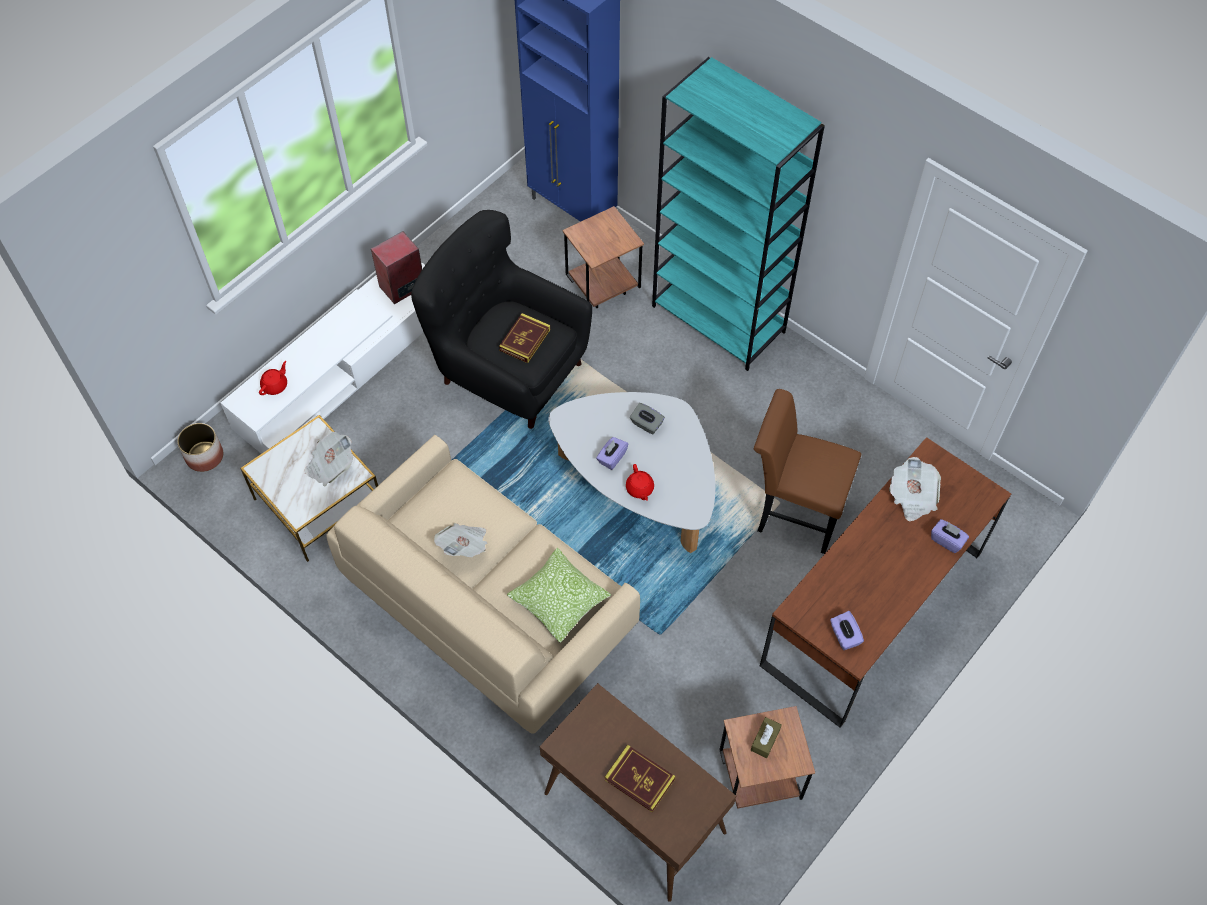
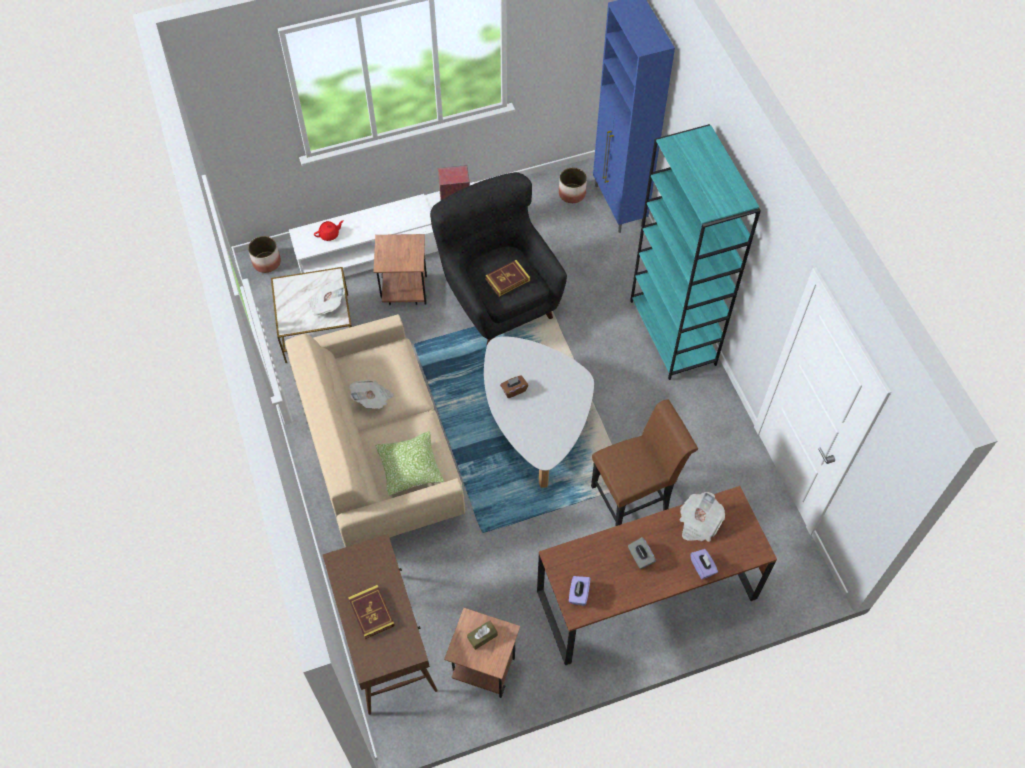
camera: 30 degrees right, 0 degrees up
brown side table [562,206,644,308] -> brown side table moved to [373,234,427,305]
purple tissue box [596,437,628,470] -> brown tissue box [500,375,528,398]
red teapot [626,464,654,501] -> none
grey tissue box [630,403,665,435] -> grey tissue box moved to [628,537,656,569]
brown chair [754,389,862,554] -> brown chair turned 105 degrees clockwise [591,400,698,526]
none -> planter [559,168,587,203]

